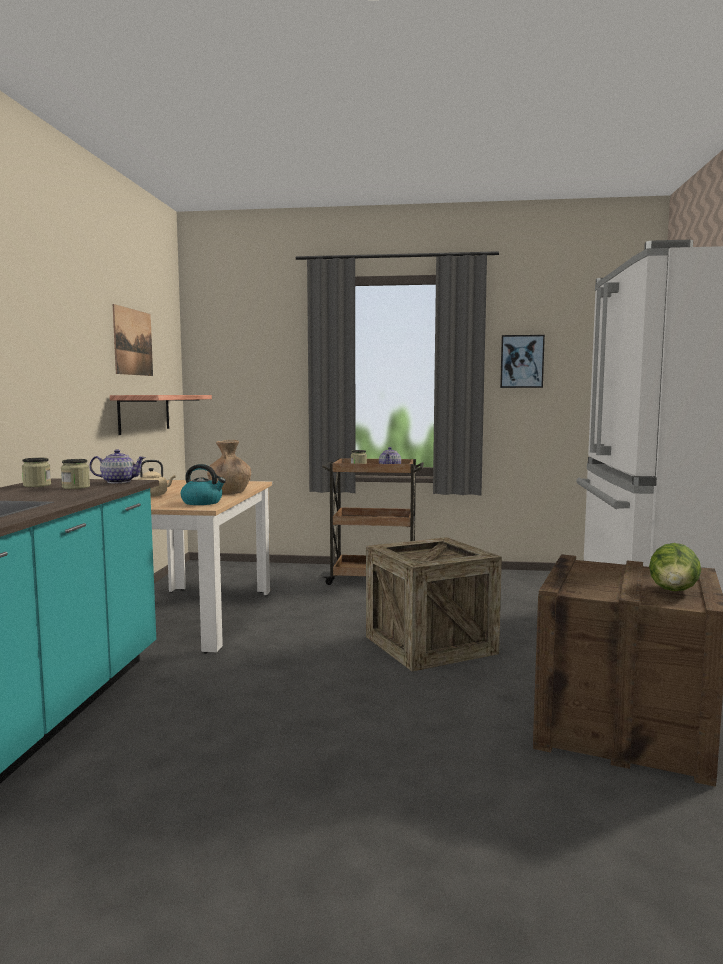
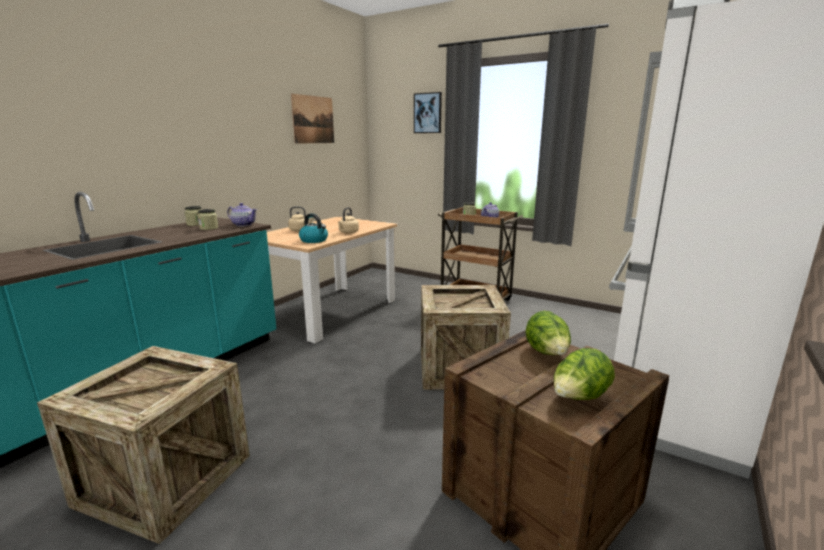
camera: 25 degrees right, 10 degrees up
shelf [110,395,212,435] -> none
brown vase [207,440,251,495] -> beige kettle [338,207,359,234]
picture [500,335,545,388] -> picture moved to [414,92,442,133]
none -> crate [37,346,250,544]
none -> lettuce [526,311,571,355]

